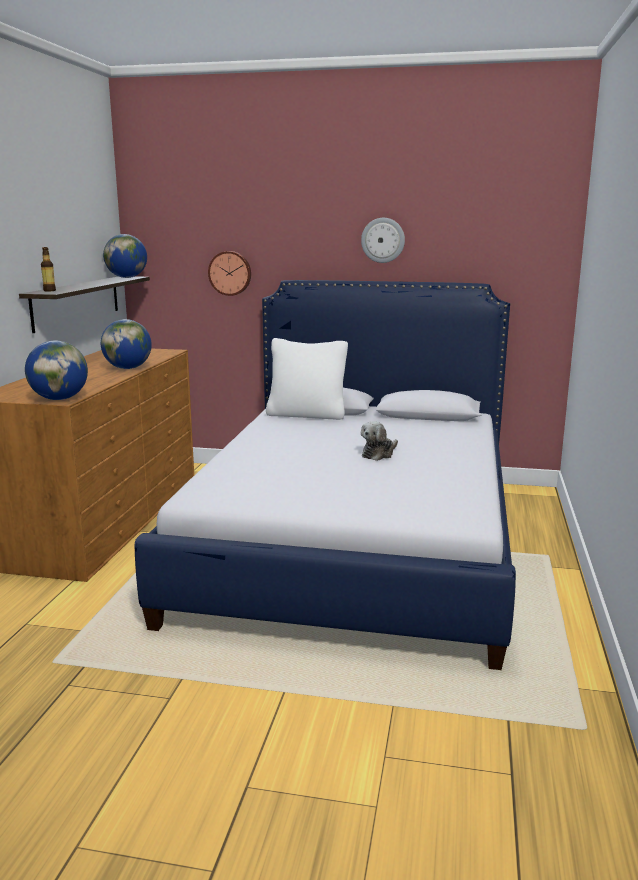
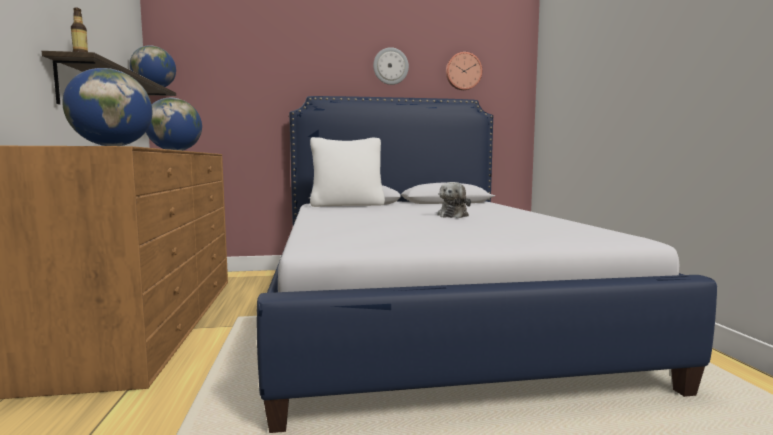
camera: 20 degrees left, 10 degrees down
wall clock [208,251,251,296] -> wall clock moved to [446,52,482,90]

